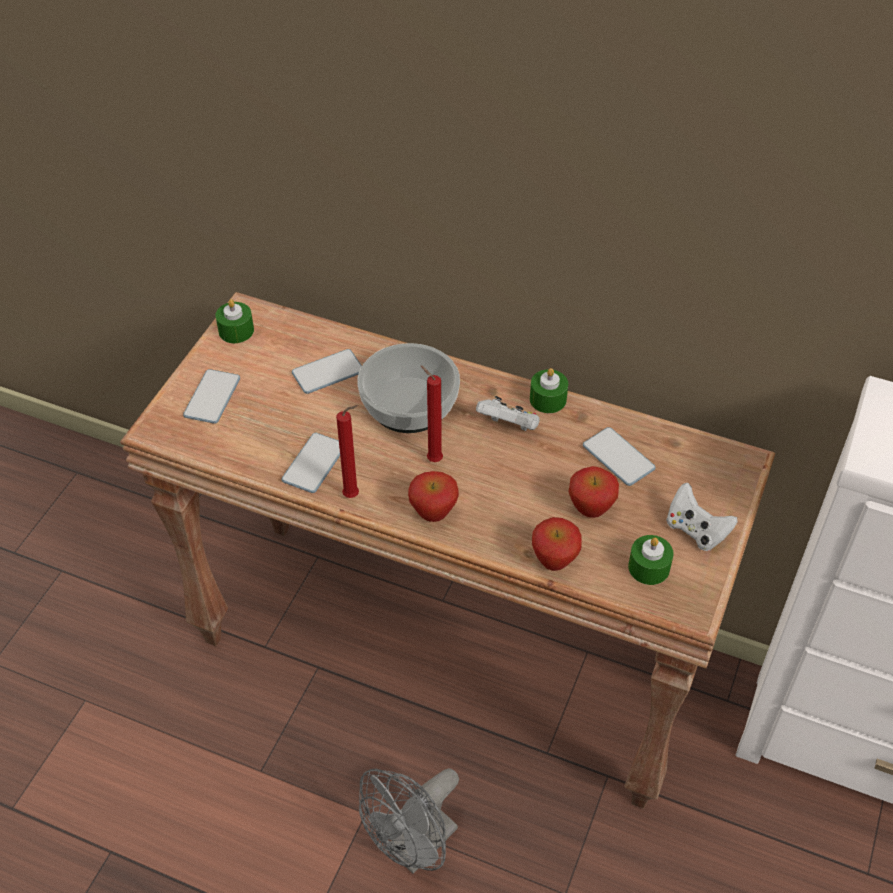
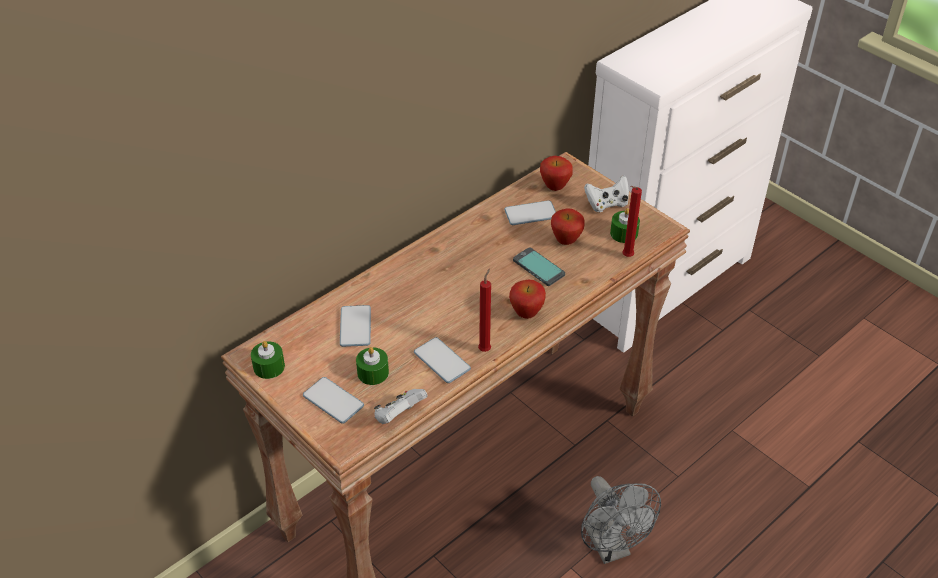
camera: 65 degrees left, 5 degrees down
bowl [357,343,460,433] -> none
red candle [421,365,443,462] -> red candle moved to [622,186,642,257]
white game controller [476,396,540,431] -> white game controller moved to [374,389,427,424]
green candle [530,368,568,413] -> green candle moved to [356,347,389,385]
apple [532,517,582,571] -> apple moved to [540,156,573,191]
none -> phone [513,247,565,286]

